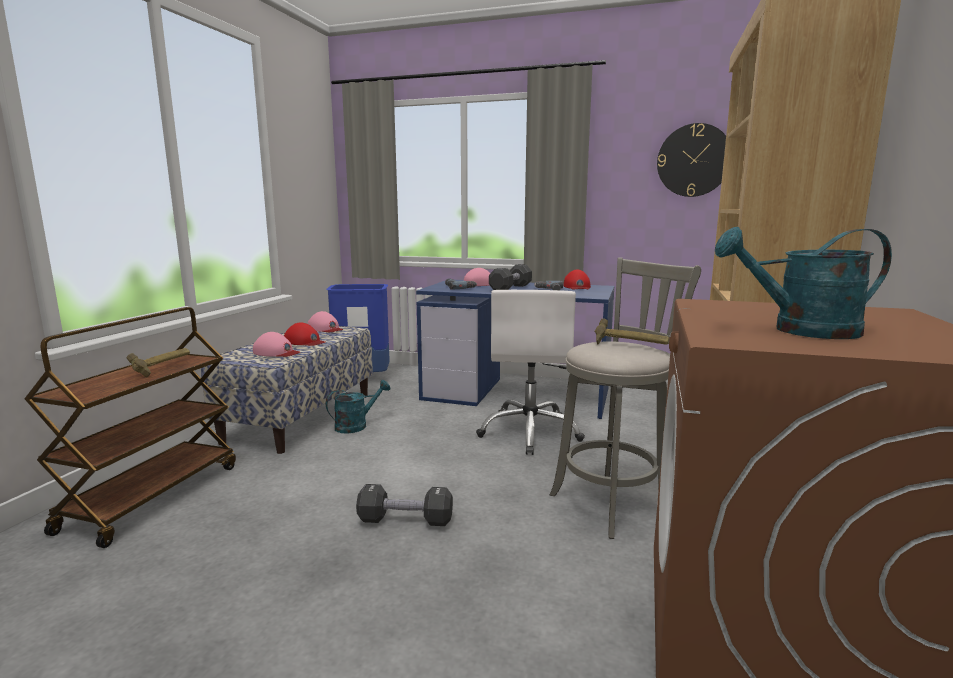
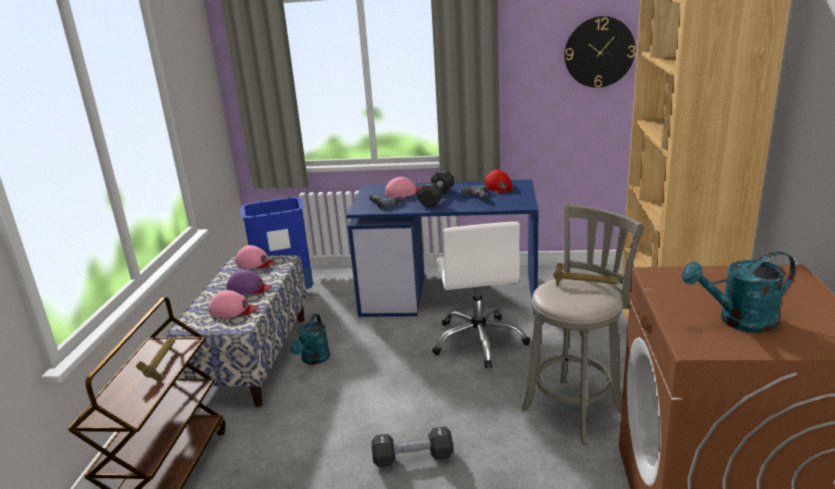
camera: 10 degrees left, 10 degrees up
red cap [284,322,325,346] -> purple cap [227,269,272,295]
turquoise watering can [326,380,391,434] -> turquoise watering can turned 150 degrees clockwise [290,314,330,365]

